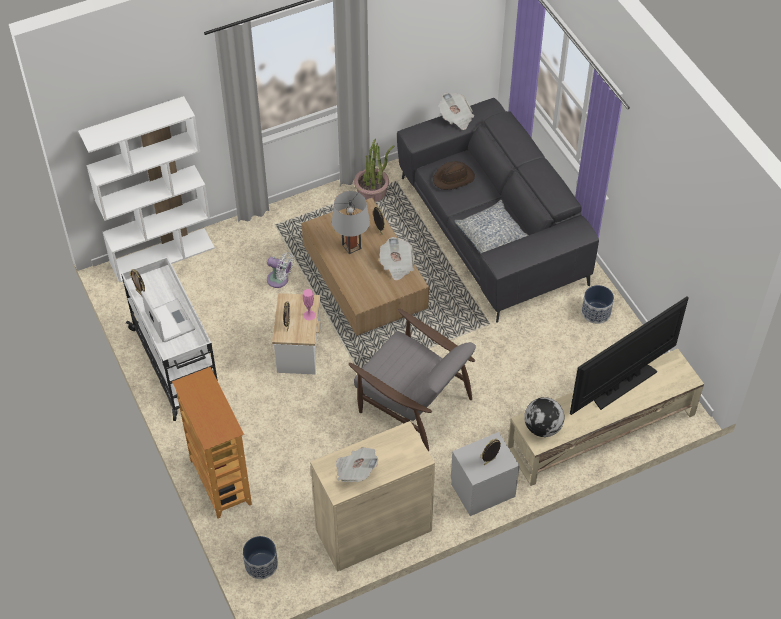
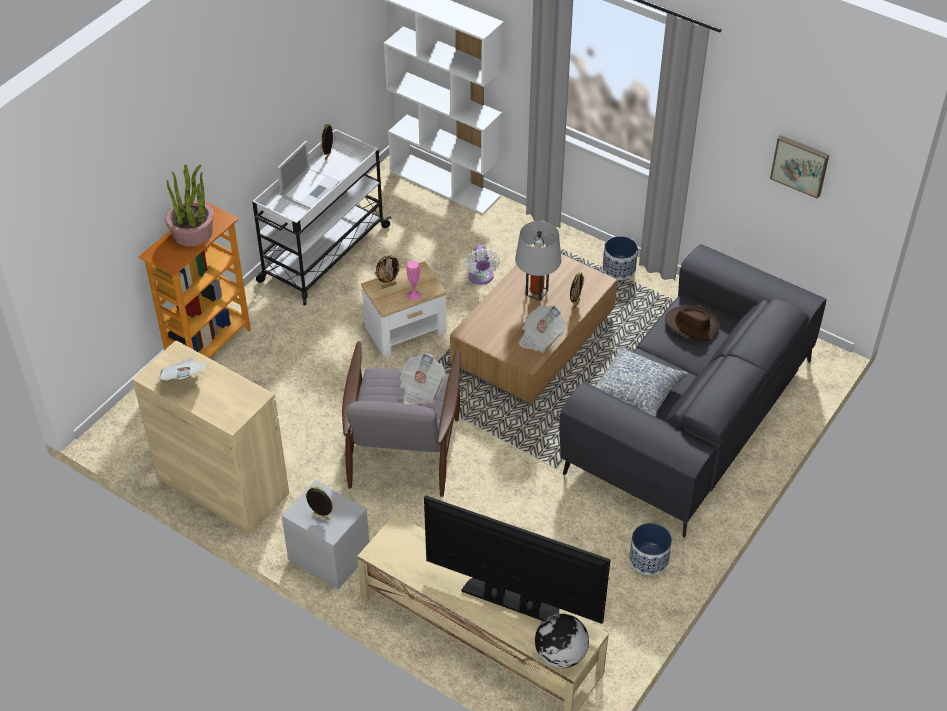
camera: 60 degrees right, 5 degrees down
planter [243,536,278,579] -> planter moved to [602,236,638,280]
potted plant [354,139,395,202] -> potted plant moved to [165,165,214,247]
newspaper [439,92,474,130] -> newspaper moved to [400,353,446,405]
globe [524,397,564,437] -> globe moved to [535,613,589,668]
none -> picture [770,135,829,199]

